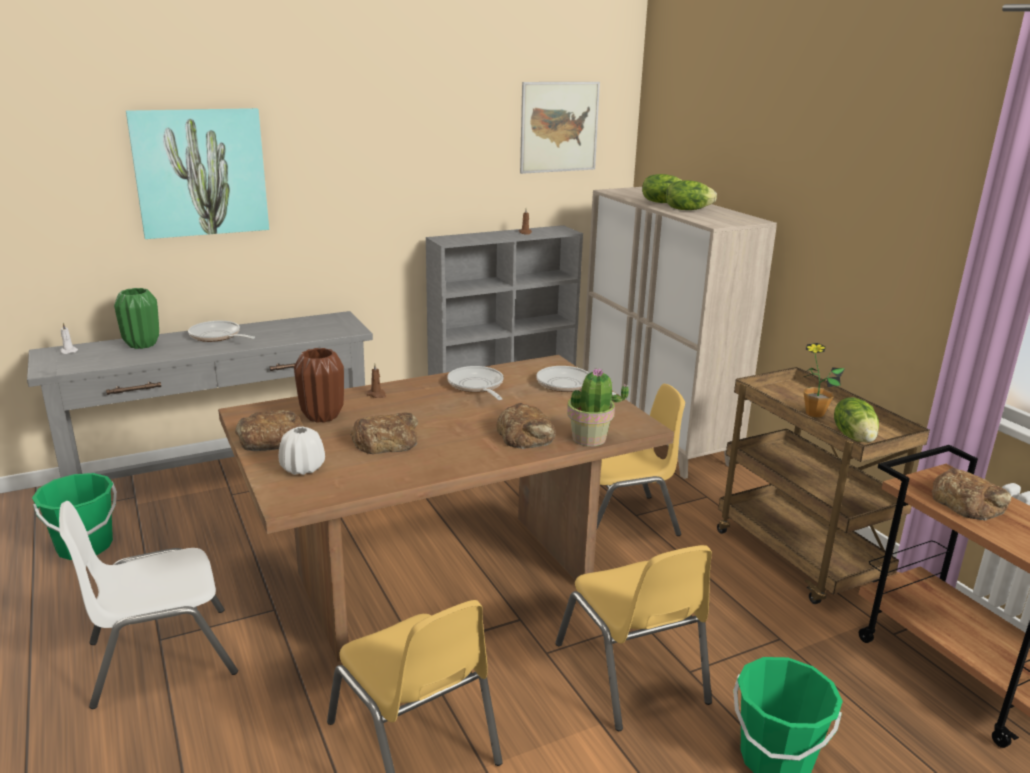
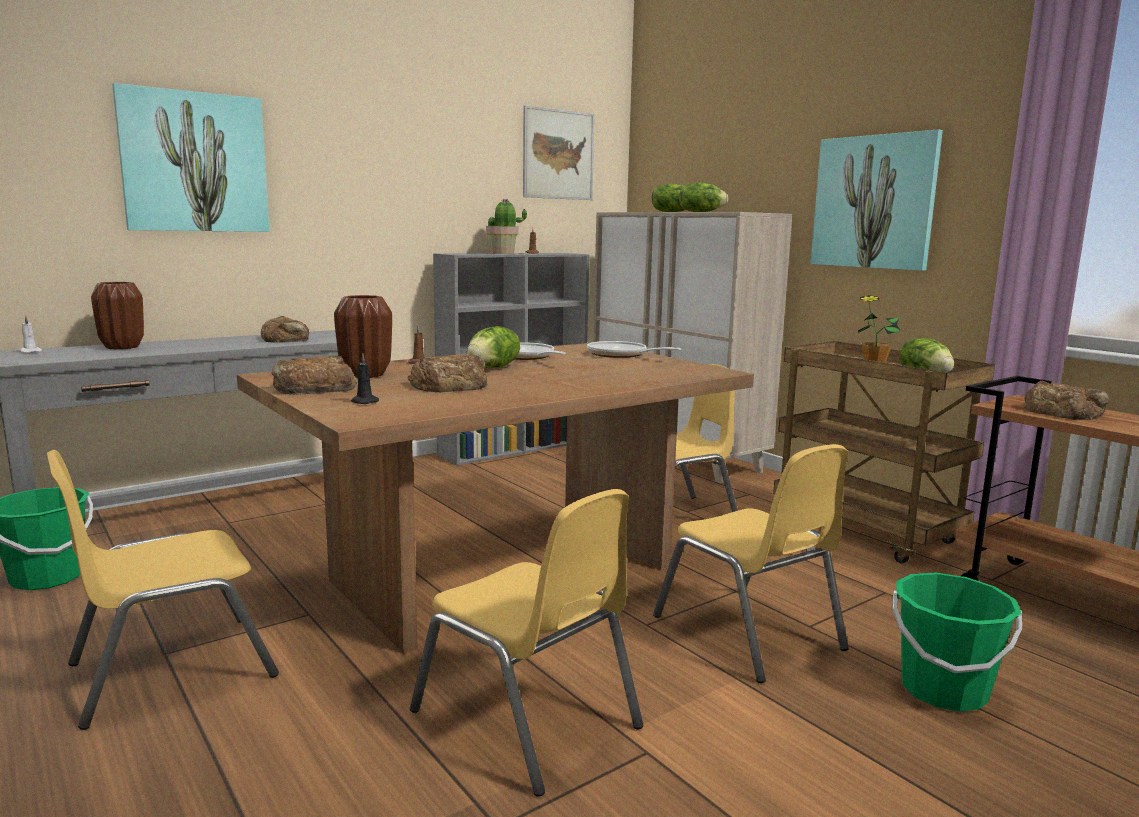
camera: 10 degrees left, 10 degrees down
white chair [59,501,238,709] -> yellow chair [47,449,279,730]
green vase [114,288,159,349] -> brown vase [91,282,144,349]
frying pan [188,321,255,342] -> none
white vase [279,427,325,475] -> black candle [351,353,379,404]
bread [496,403,556,449] -> bread moved to [261,316,309,343]
potted plant [567,368,629,446] -> potted plant moved to [486,199,527,254]
none -> lettuce [467,326,520,368]
none -> picture [810,129,943,271]

